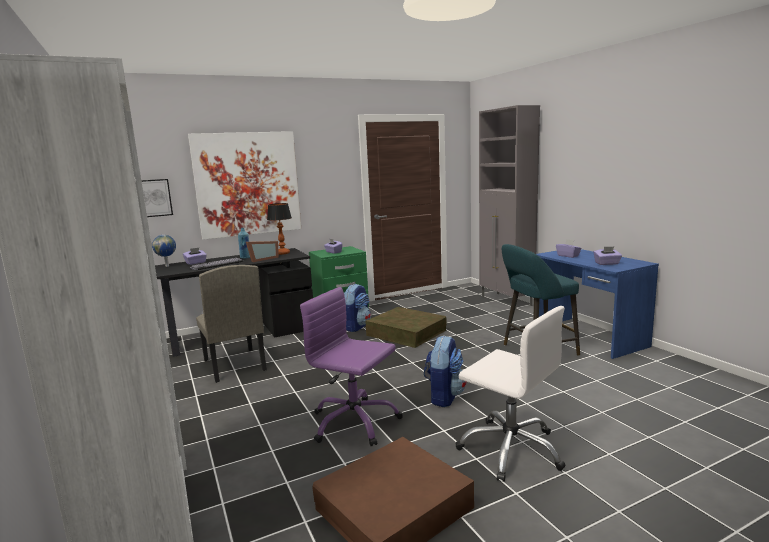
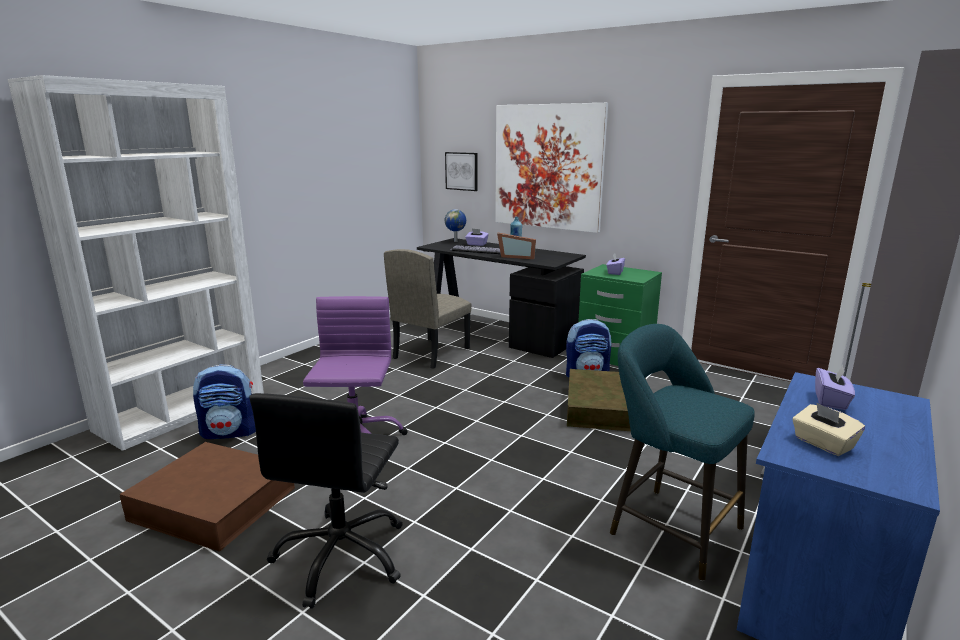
camera: 60 degrees right, 5 degrees up
table lamp [267,203,292,255] -> none
backpack [424,335,467,407] -> backpack moved to [193,364,256,439]
white office chair [456,306,566,482] -> black office chair [249,393,403,609]
purple tissue box [593,246,622,265] -> beige tissue box [792,402,865,456]

